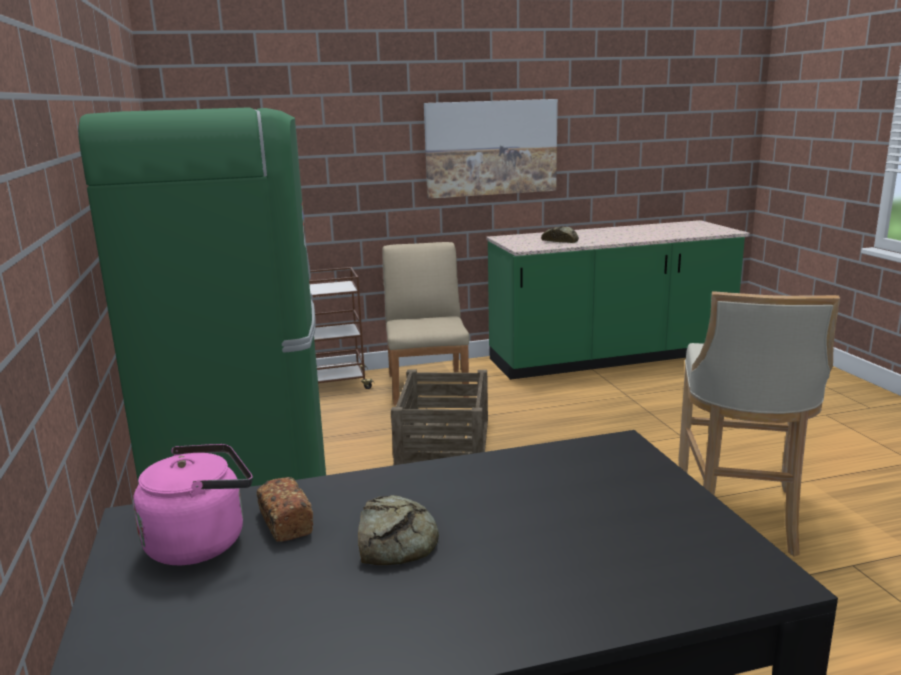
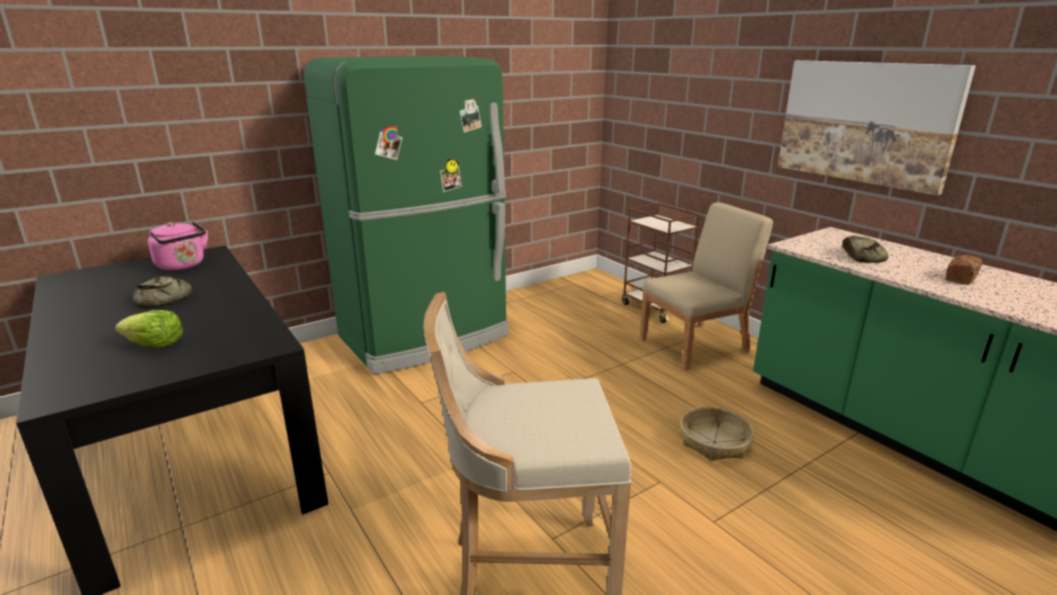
camera: 70 degrees right, 5 degrees up
bread [257,477,313,542] -> bread moved to [946,255,983,285]
crate [391,369,488,465] -> none
none -> lettuce [115,310,183,348]
none -> basket [681,407,754,461]

